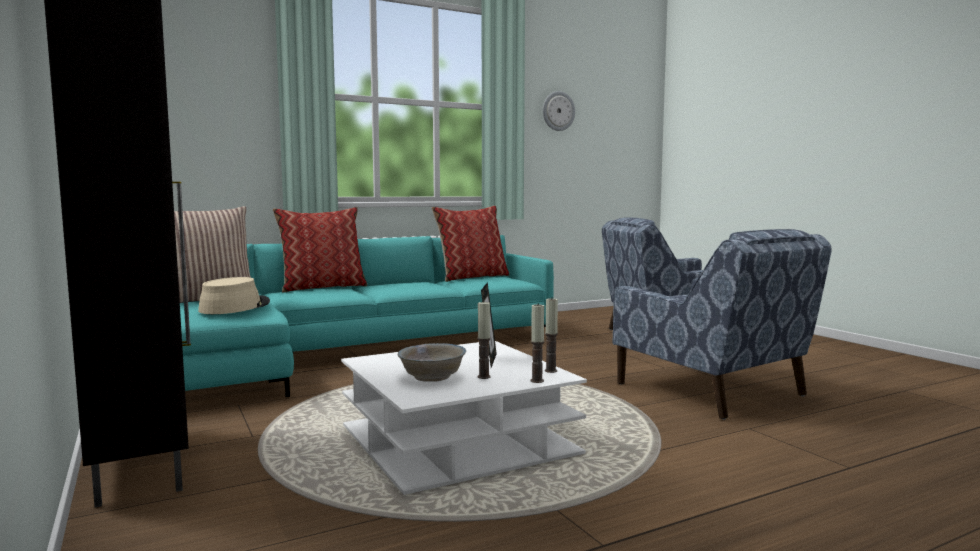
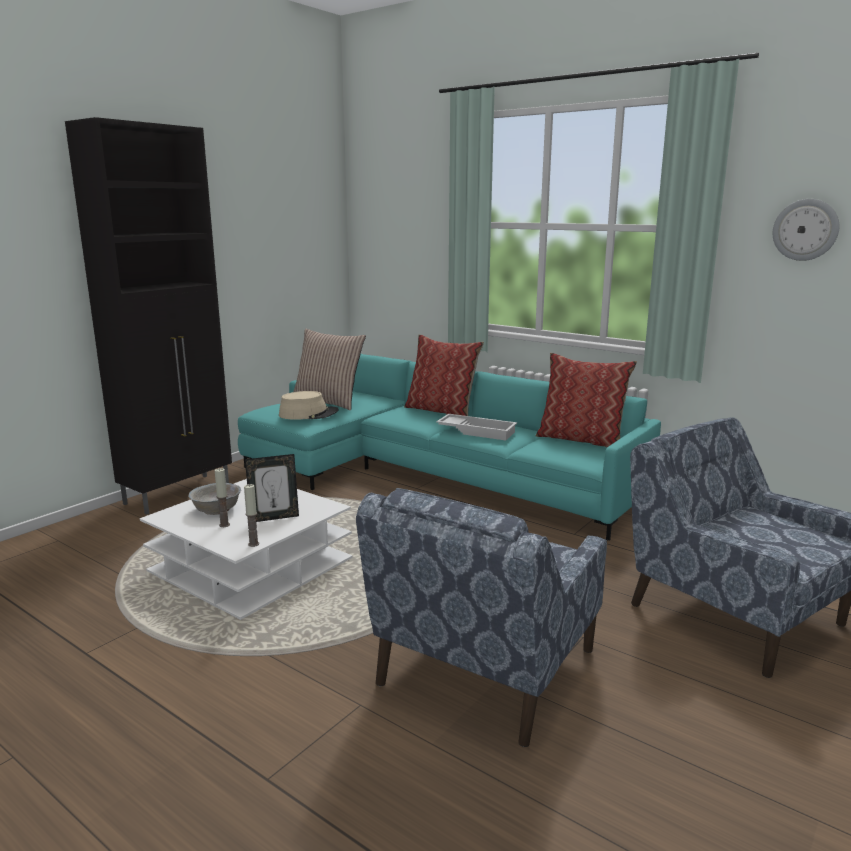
camera: 65 degrees right, 10 degrees up
candle [531,303,545,383] -> none
none -> white tray [436,414,517,440]

